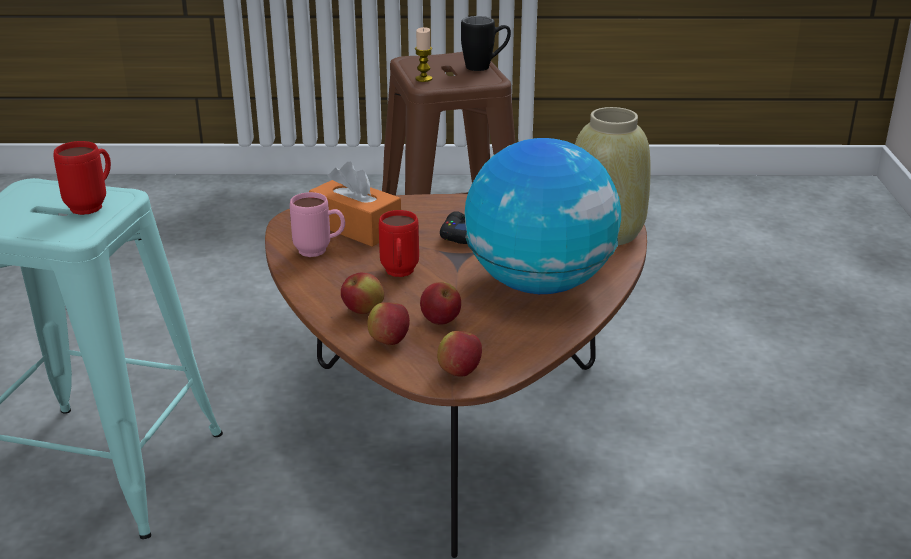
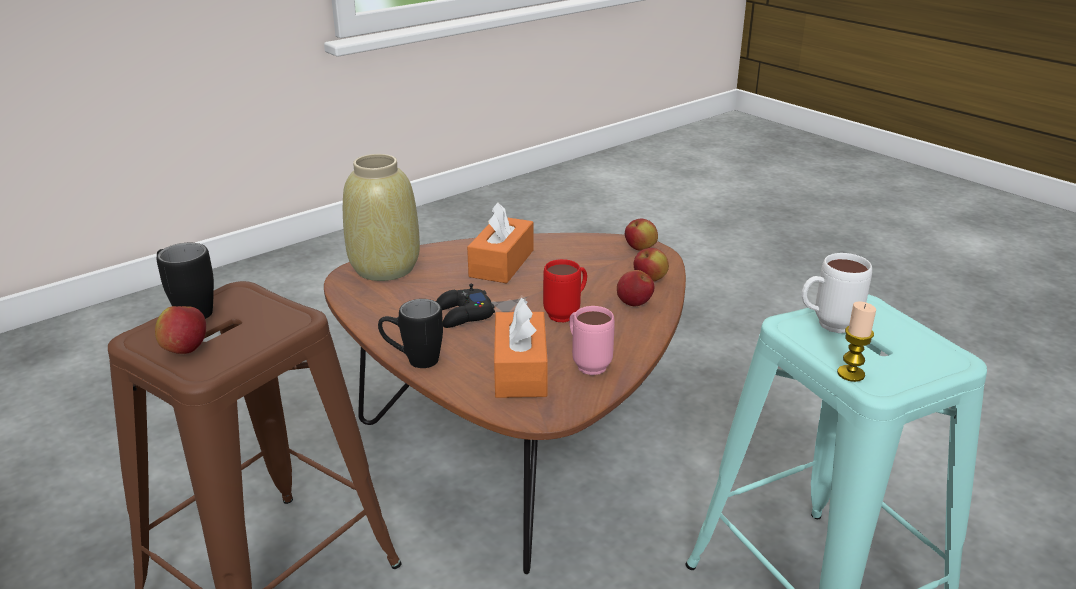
camera: 130 degrees left, 0 degrees up
red mug [54,141,111,215] -> white mug [802,253,872,333]
candle [415,27,432,82] -> candle moved to [837,302,876,382]
apple [420,282,461,325] -> apple moved to [155,306,206,354]
globe [465,138,621,294] -> orange tissue box [467,202,534,283]
none -> black mug [378,299,443,368]

